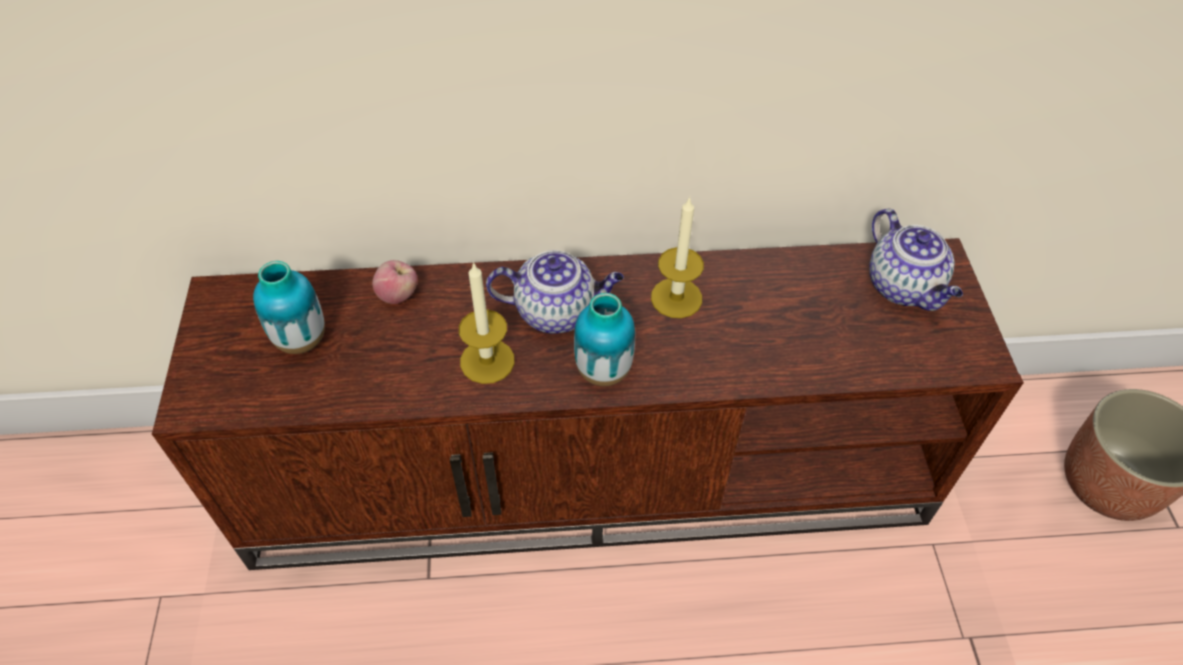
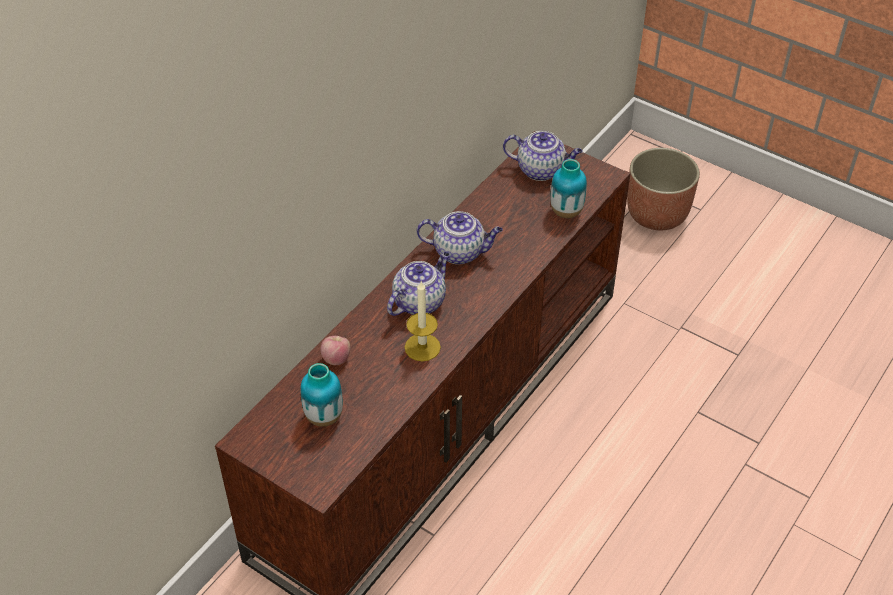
camera: 50 degrees left, 5 degrees down
vase [574,293,635,386] -> vase moved to [550,159,587,218]
candle [651,196,704,318] -> teapot [417,211,503,264]

